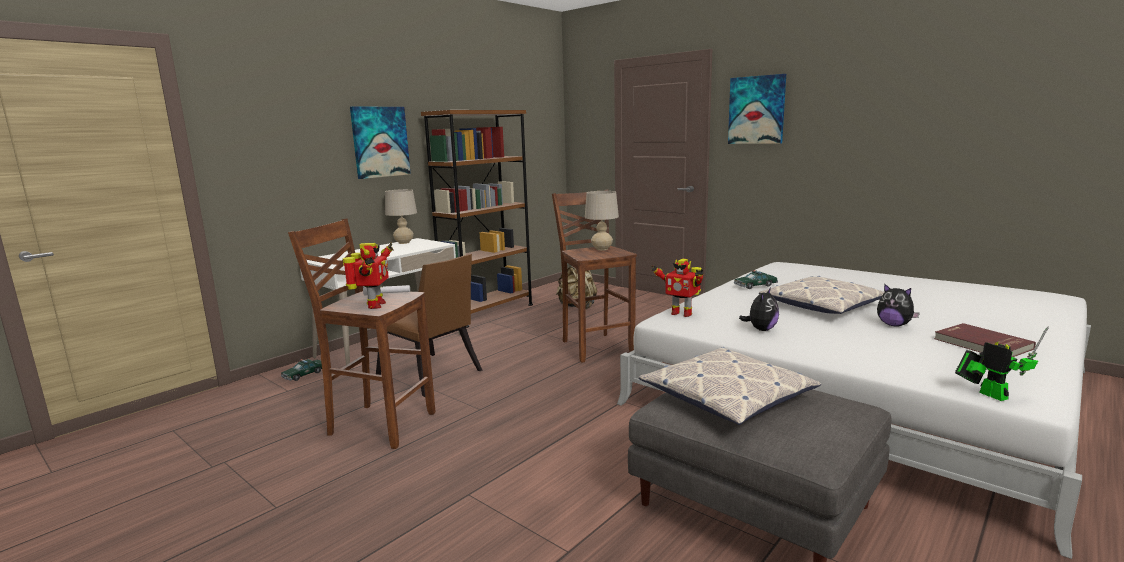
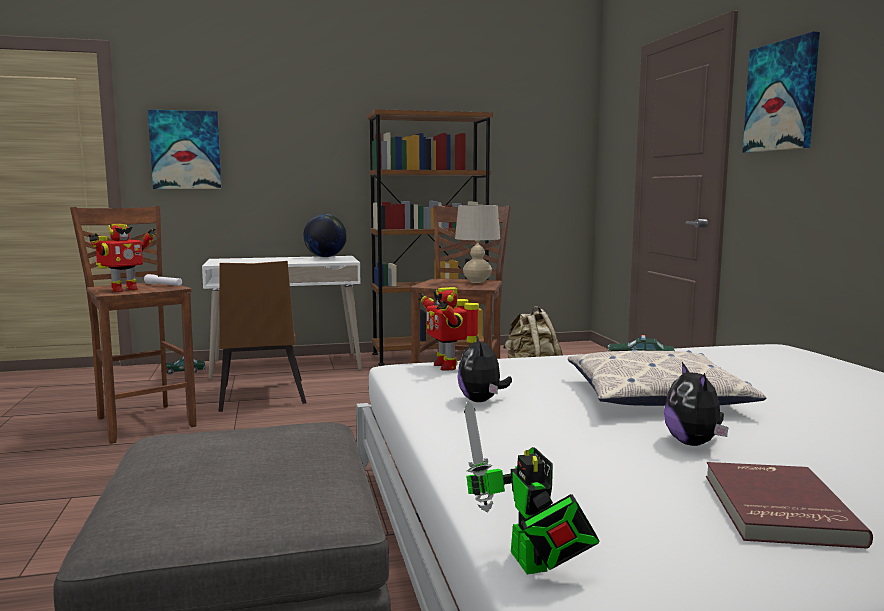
camera: 35 degrees right, 5 degrees down
picture [350,107,411,179] -> picture moved to [148,110,222,189]
beige table lamp [385,189,417,244] -> globe [303,214,347,257]
pillow [639,347,821,425] -> none
plush toy [739,288,779,331] -> plush toy turned 105 degrees clockwise [457,334,512,402]
toy robot [955,326,1049,401] -> toy robot turned 150 degrees clockwise [464,401,600,575]

